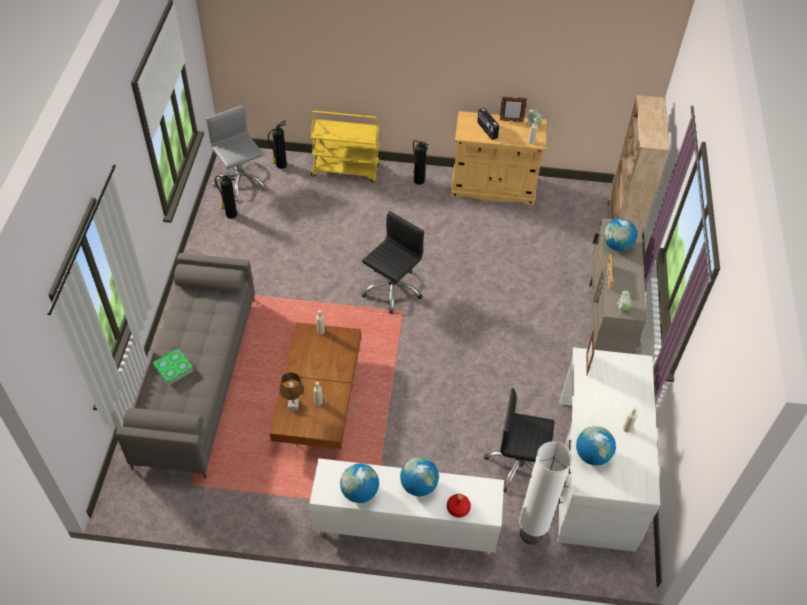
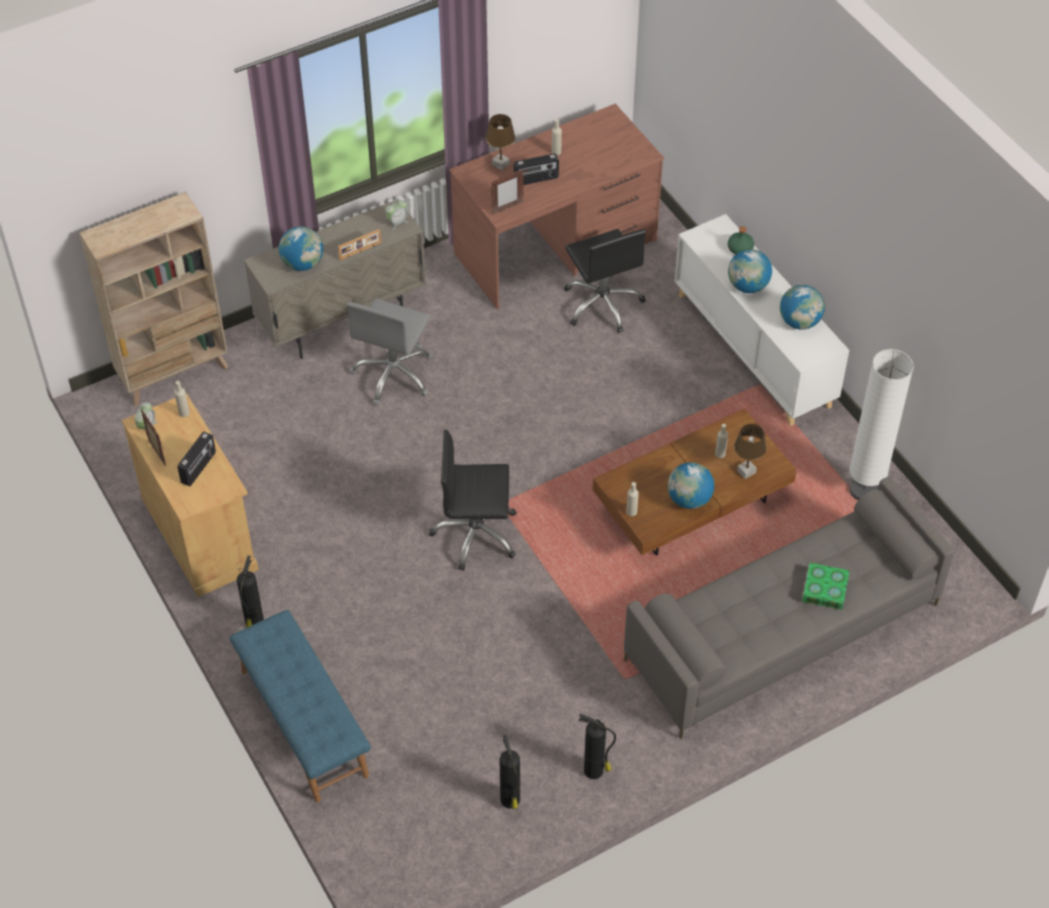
camera: 125 degrees left, 0 degrees up
grey office chair [206,105,268,202] -> grey office chair moved to [346,298,433,406]
fire extinguisher [268,120,287,169] -> fire extinguisher moved to [579,714,616,779]
yellow cart [311,111,380,182] -> blue bench [229,610,371,802]
red bottle [447,494,471,518] -> green bottle [728,226,754,255]
white floor lamp [519,441,572,545] -> white floor lamp moved to [849,349,914,500]
white desk [557,347,660,552] -> brown desk [449,104,665,309]
globe [576,426,616,466] -> globe moved to [668,462,714,509]
none -> brown table lamp [486,114,515,170]
none -> radio [514,154,559,185]

